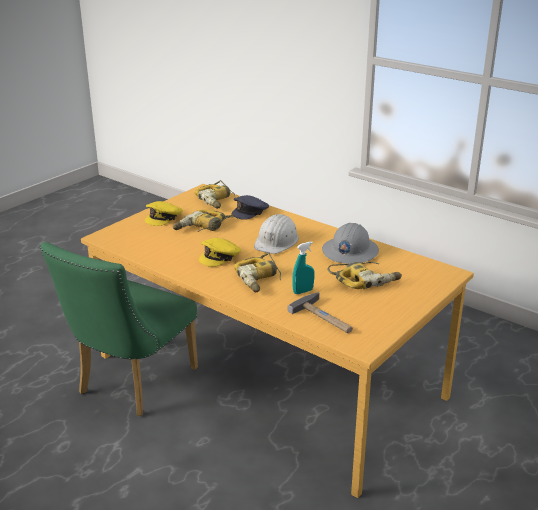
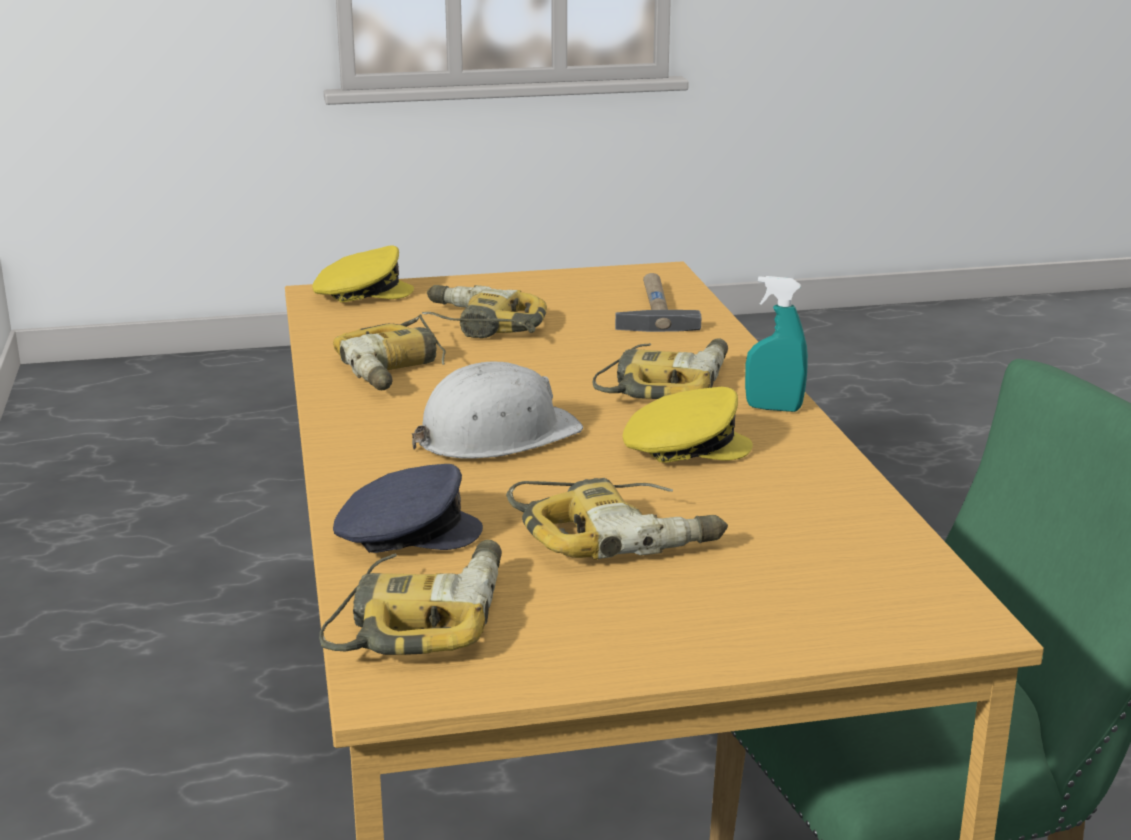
camera: 140 degrees left, 5 degrees down
yellow cap [145,201,183,226] -> yellow cap moved to [312,246,414,302]
turquoise spray bottle [292,242,315,294] -> turquoise spray bottle moved to [745,276,808,412]
grey hard hat [322,223,379,264] -> power drill [333,314,446,390]

